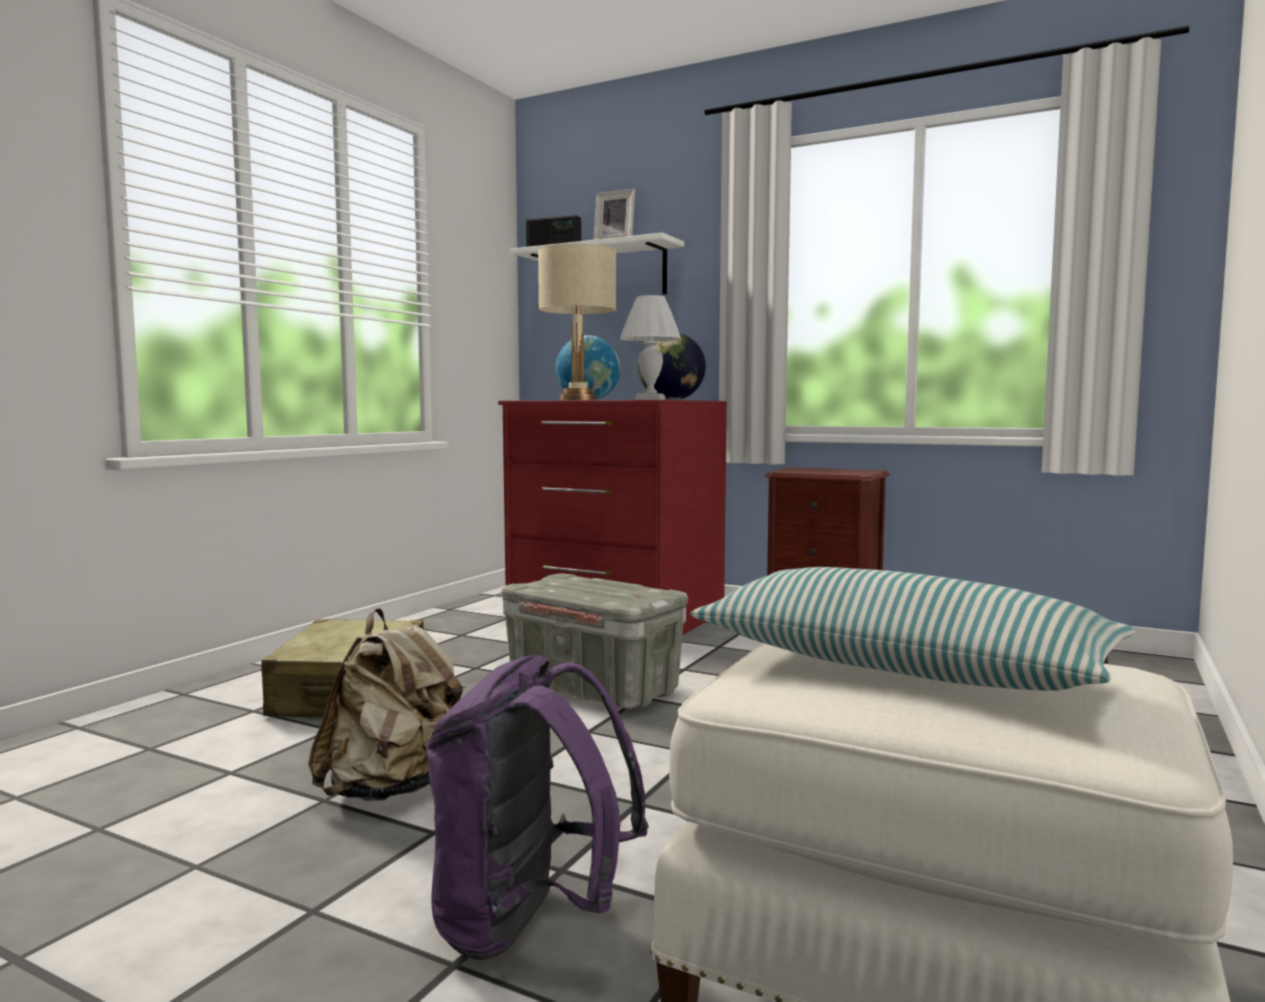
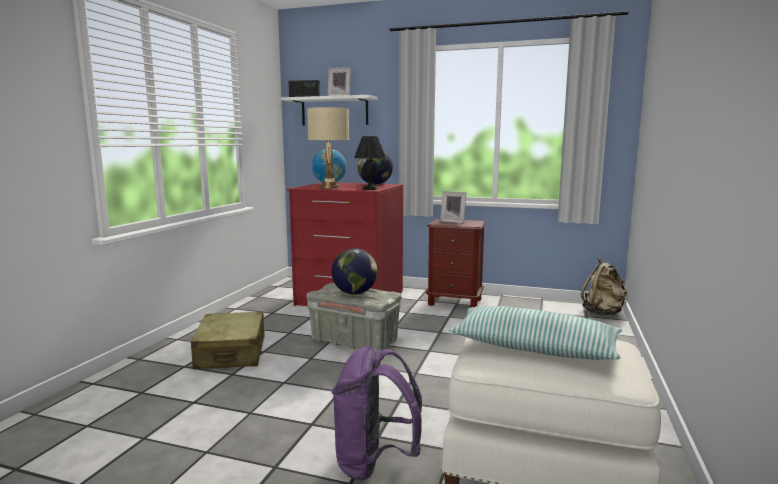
camera: 10 degrees left, 5 degrees up
beige backpack [308,608,466,801] -> beige backpack moved to [581,257,627,315]
white table lamp [620,295,681,400] -> black table lamp [354,136,386,190]
none -> globe [331,248,378,295]
none -> picture frame [440,191,467,223]

